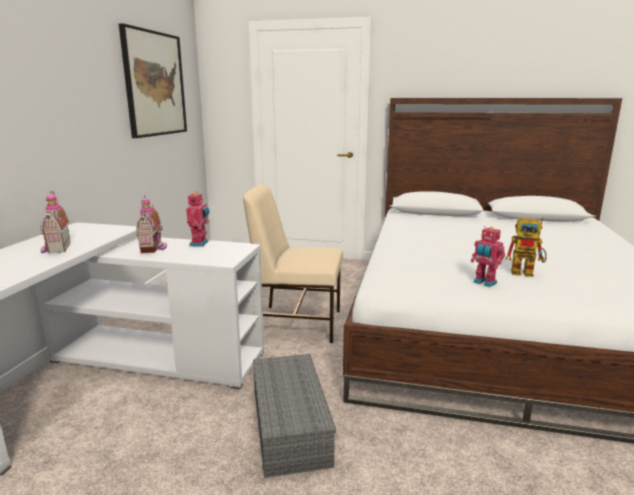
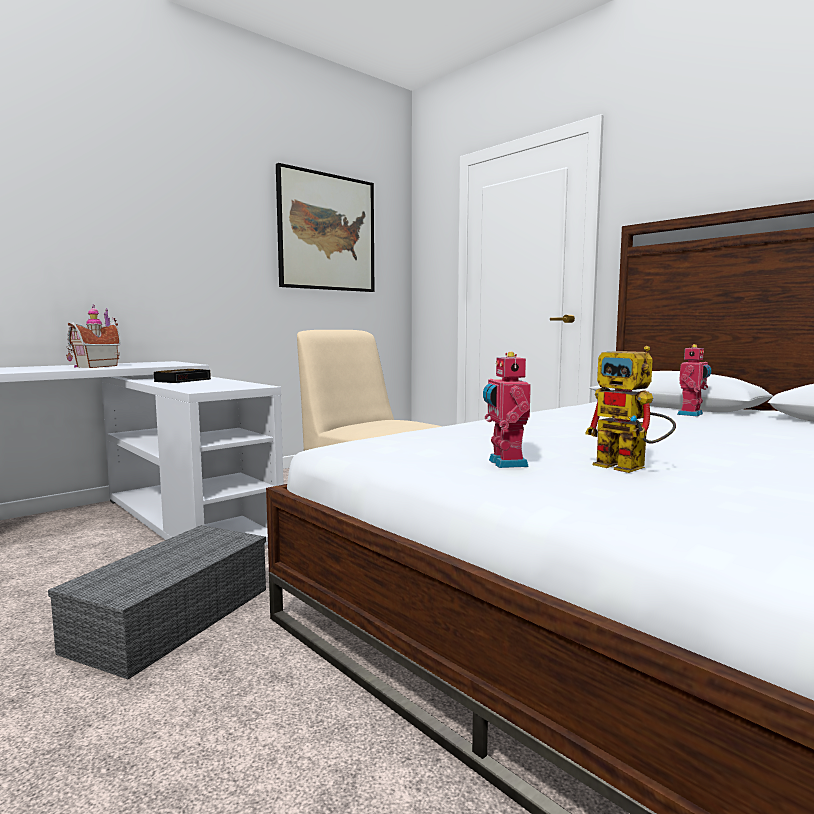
camera: 35 degrees right, 10 degrees down
toy house [136,195,167,253] -> alarm clock [154,369,211,383]
toy robot [186,192,210,247] -> toy robot moved to [677,344,712,417]

